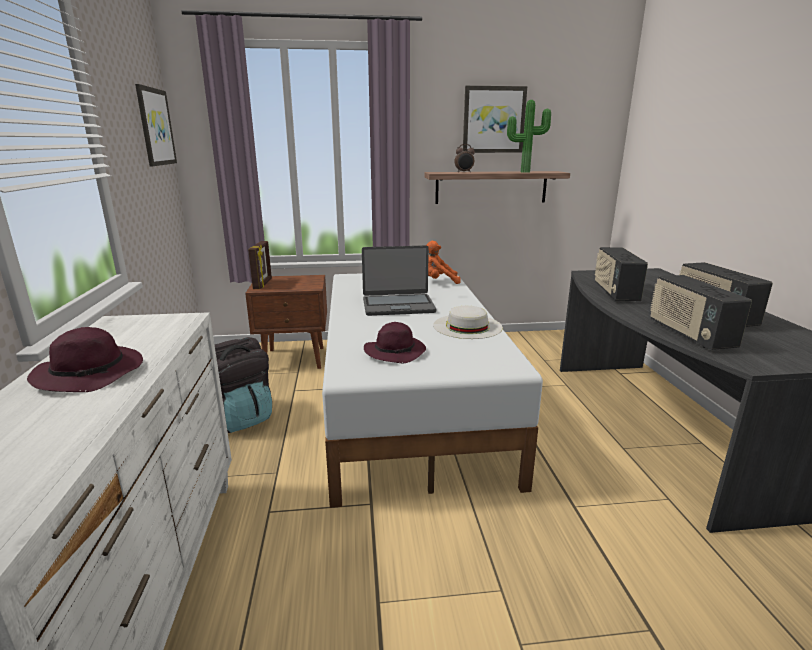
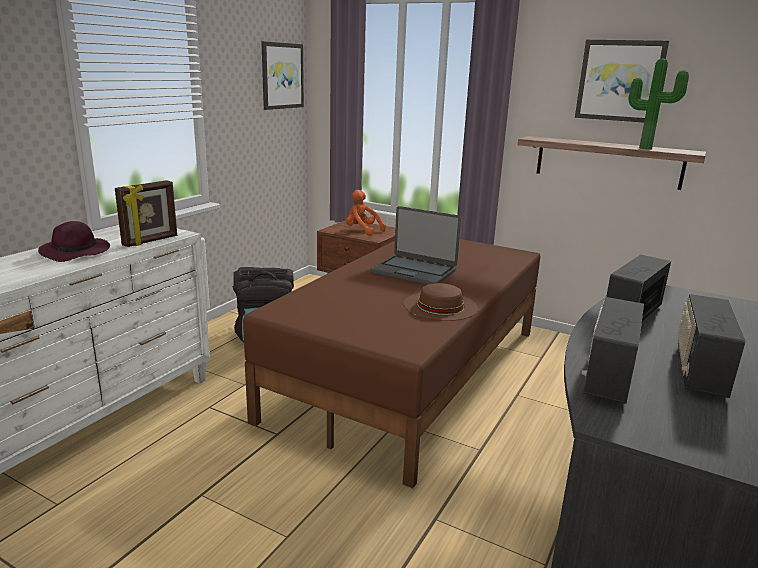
camera: 35 degrees right, 0 degrees up
picture frame [248,241,272,289] -> picture frame moved to [115,180,177,247]
white bed [322,273,543,508] -> brown bed [243,239,540,488]
purple hat [364,322,426,364] -> none
orange plush toy [427,241,461,284] -> orange plush toy moved to [346,190,386,235]
white hat [433,306,503,339] -> brown hat [404,283,478,321]
alarm clock [455,144,475,172] -> none

